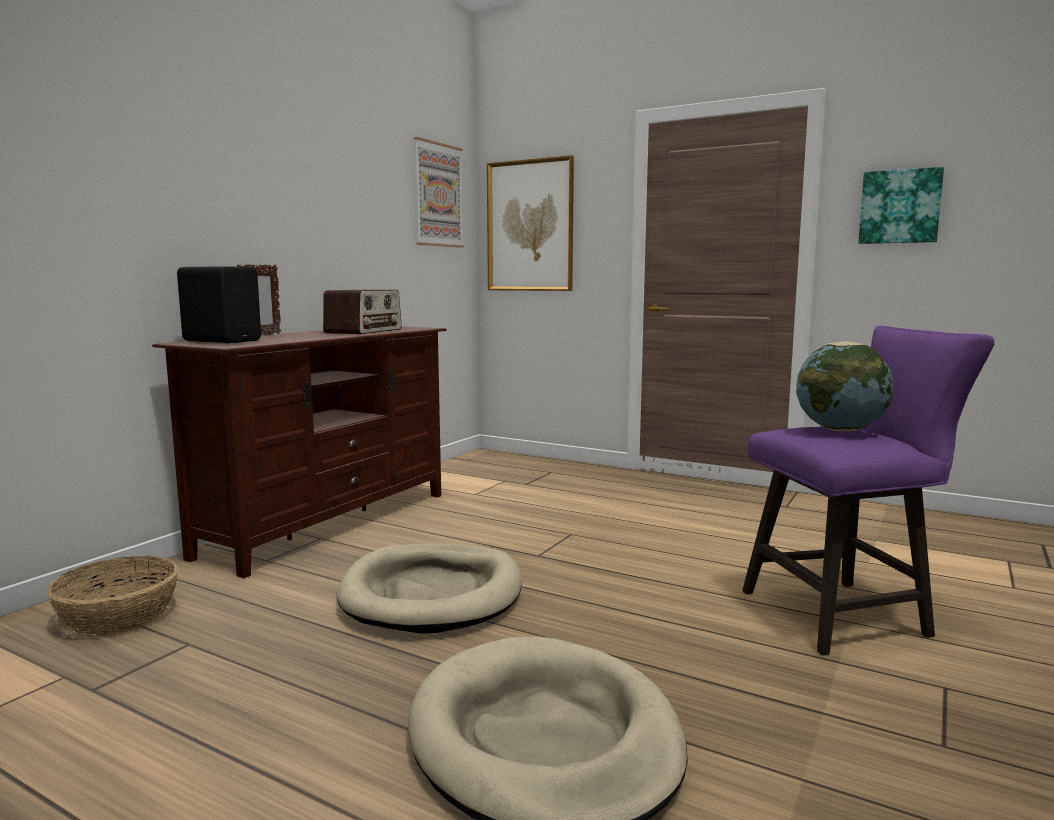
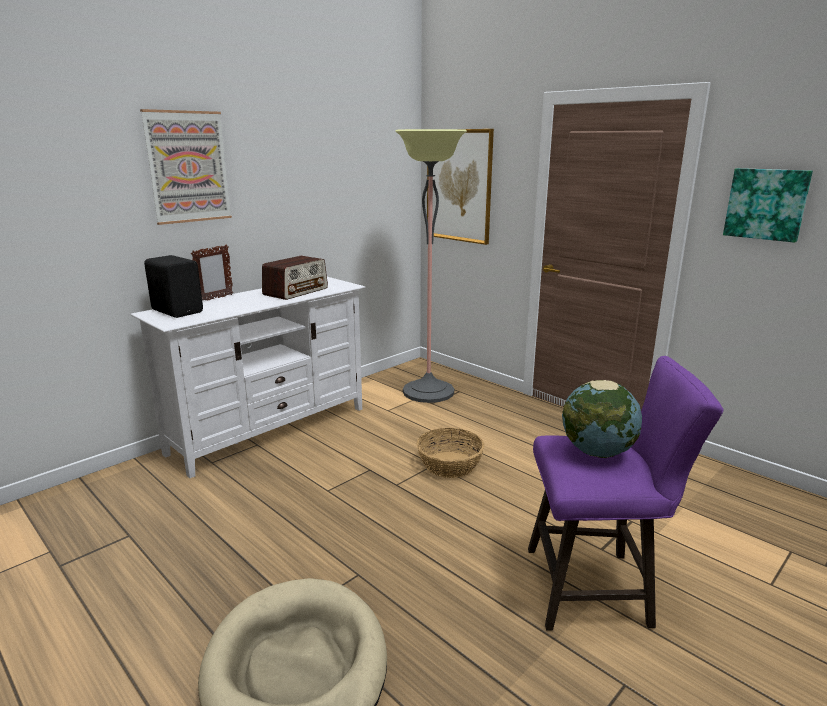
camera: 15 degrees right, 10 degrees up
basket [47,556,179,637] -> basket moved to [417,428,484,478]
brown tv stand [152,326,447,578] -> white tv stand [130,277,366,478]
beige dog bed [337,543,522,634] -> none
picture [414,137,464,248] -> picture moved to [140,109,232,225]
none -> floor lamp [395,129,467,403]

